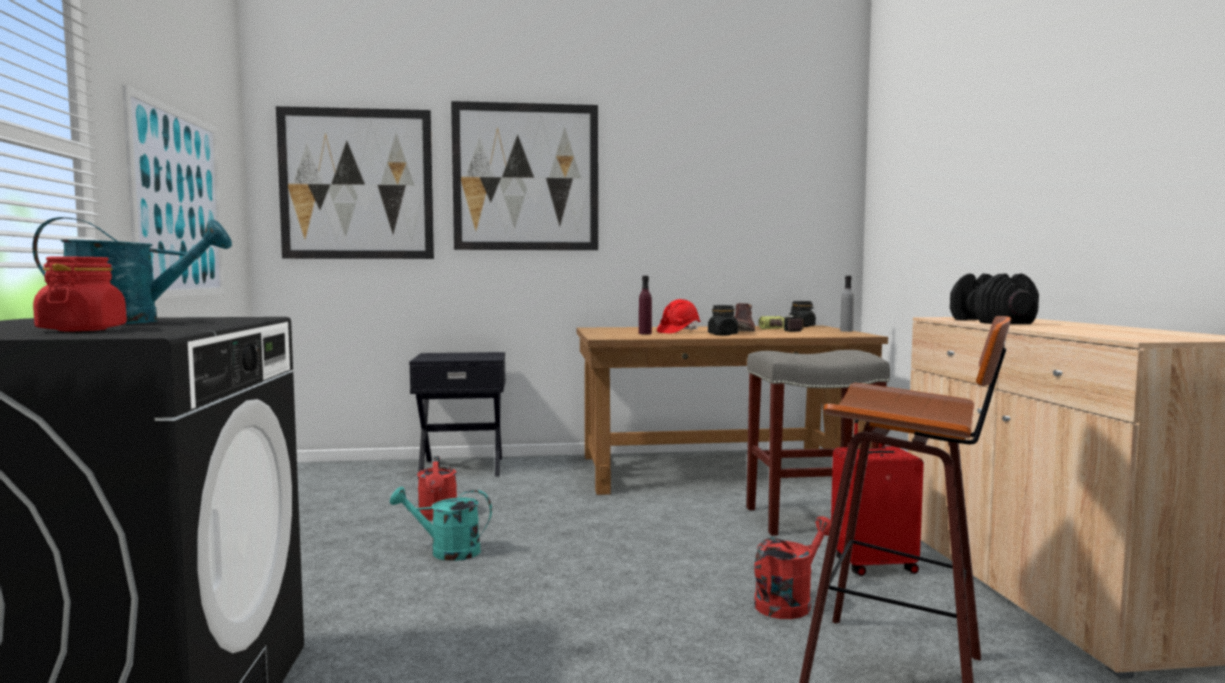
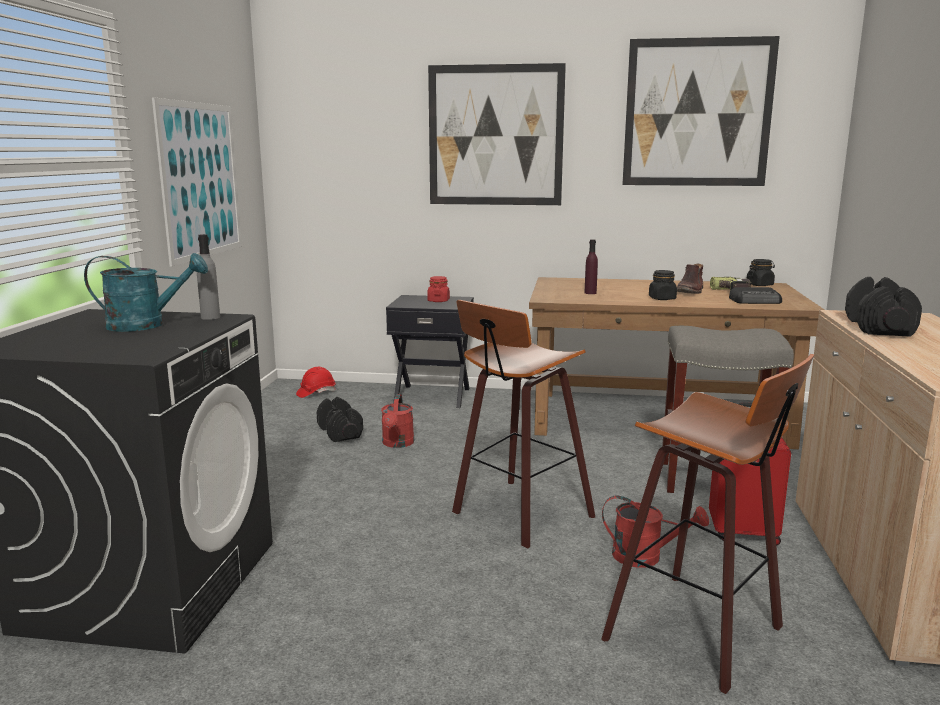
camera: 15 degrees right, 10 degrees up
red jar [33,256,127,331] -> red jar moved to [427,276,450,302]
picture [276,106,434,259] -> picture moved to [622,36,780,186]
turquoise watering can [390,486,492,561] -> none
red hard hat [657,299,701,333] -> red hard hat moved to [296,367,335,398]
red watering can [754,516,832,619] -> red watering can turned 45 degrees clockwise [602,495,709,568]
grey bottle [840,276,854,332] -> grey bottle moved to [197,234,220,320]
none -> black dumbbell [317,397,363,442]
none -> stool [452,300,595,548]
none -> radio [729,287,782,304]

